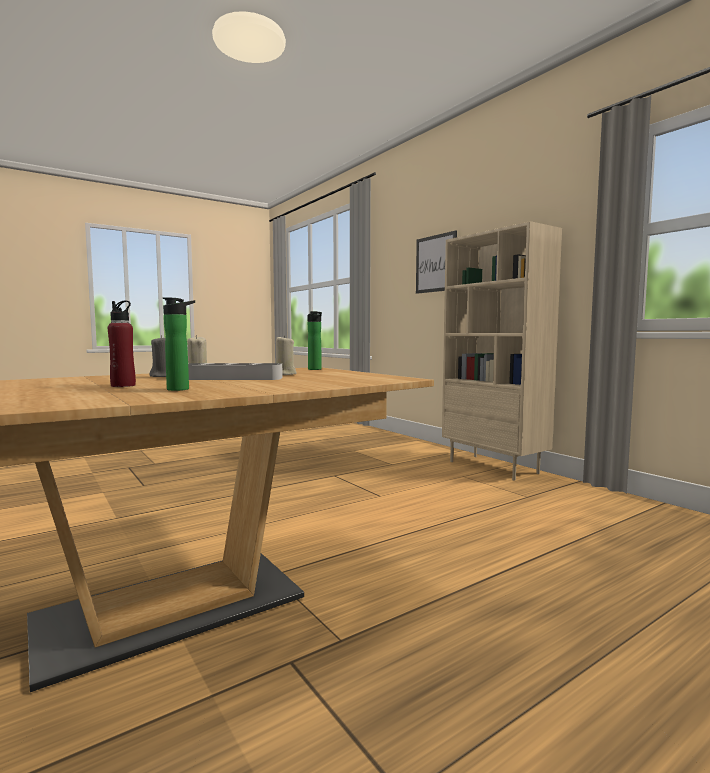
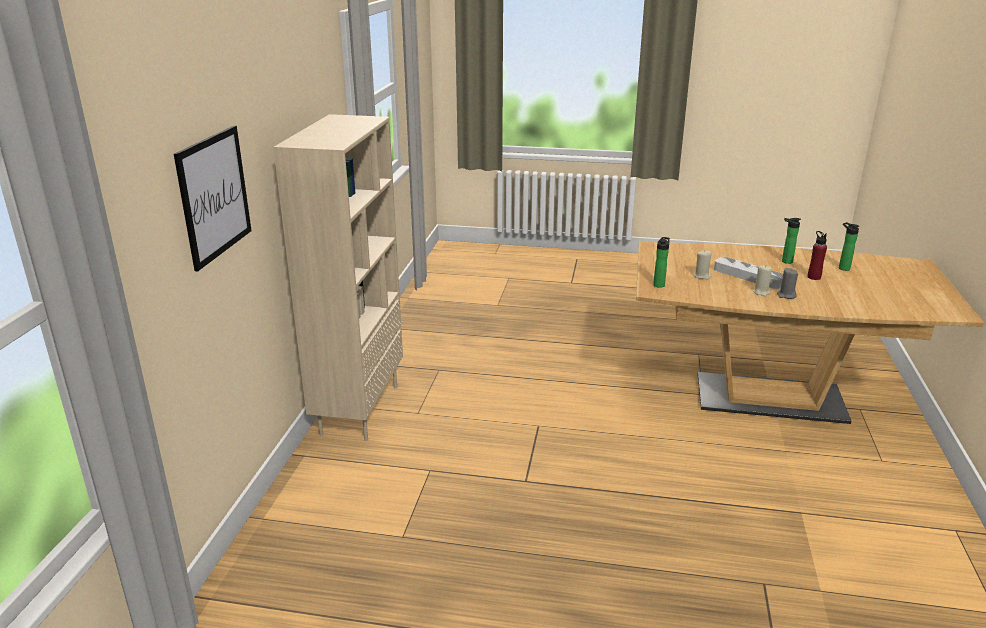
camera: 135 degrees left, 20 degrees up
none -> bottle [839,222,859,271]

